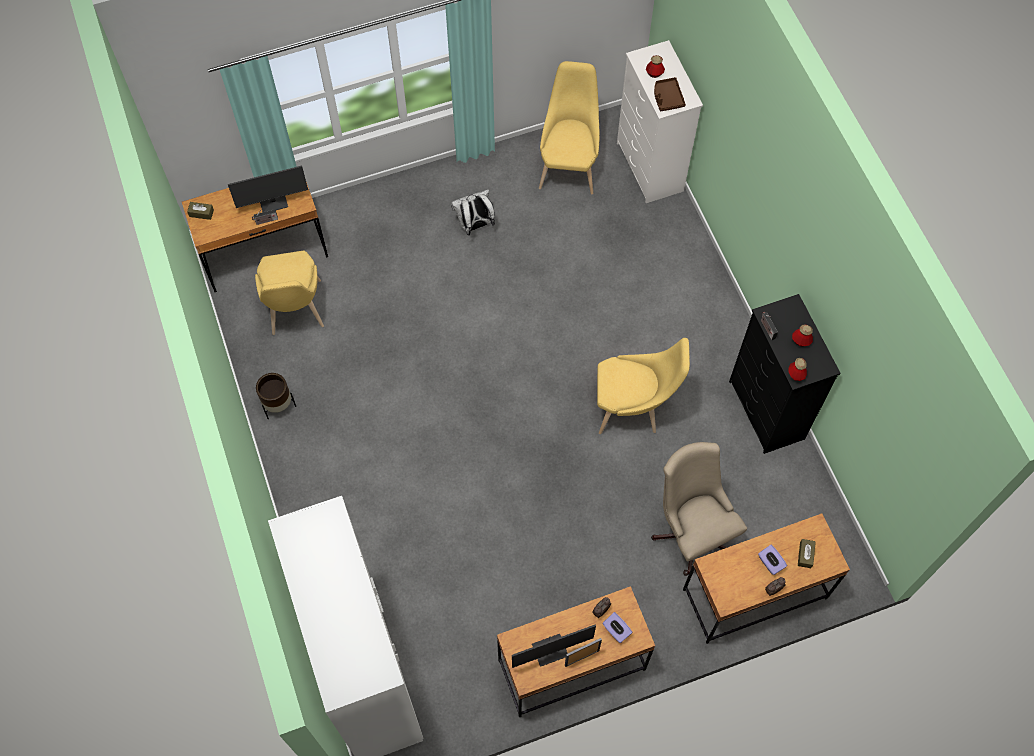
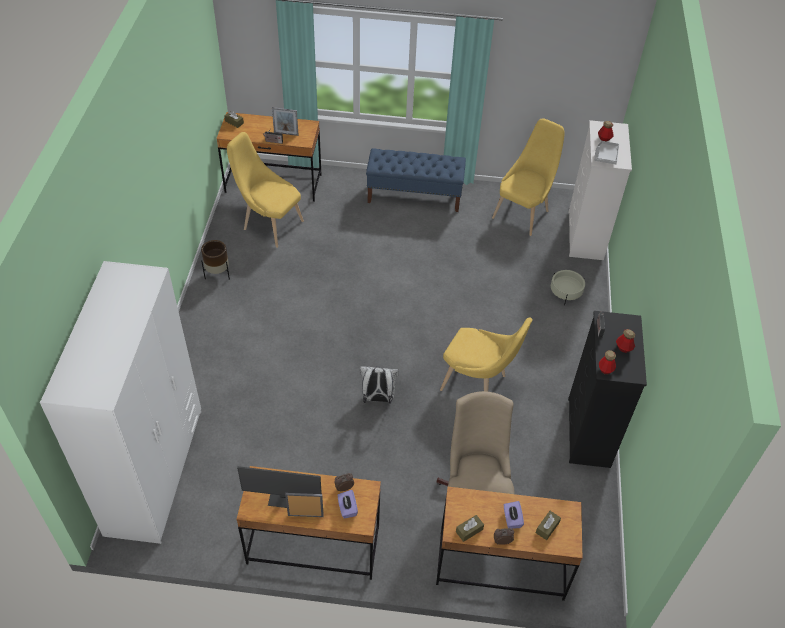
camera: 25 degrees right, 15 degrees down
monitor [228,166,308,212] -> picture frame [272,107,298,136]
yellow chair [255,251,324,335] -> yellow chair turned 105 degrees clockwise [227,132,304,248]
white backpack [451,189,495,236] -> white backpack moved to [360,366,399,404]
brown tray [654,77,686,112] -> grey tray [594,141,619,164]
none -> blue bench [366,148,466,212]
none -> brown tissue box [456,515,484,542]
none -> beige planter [551,270,585,306]

